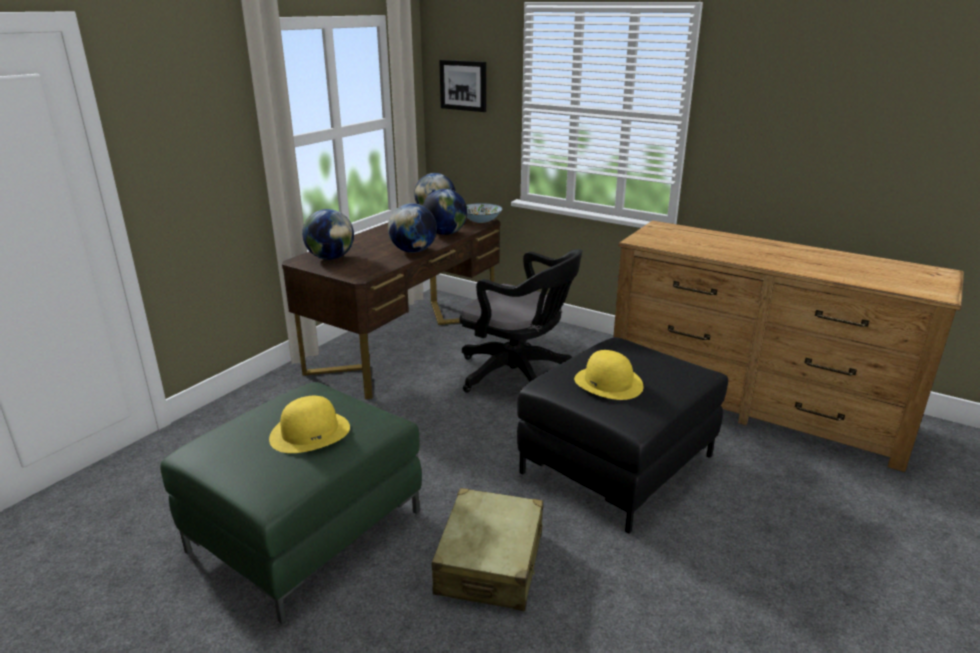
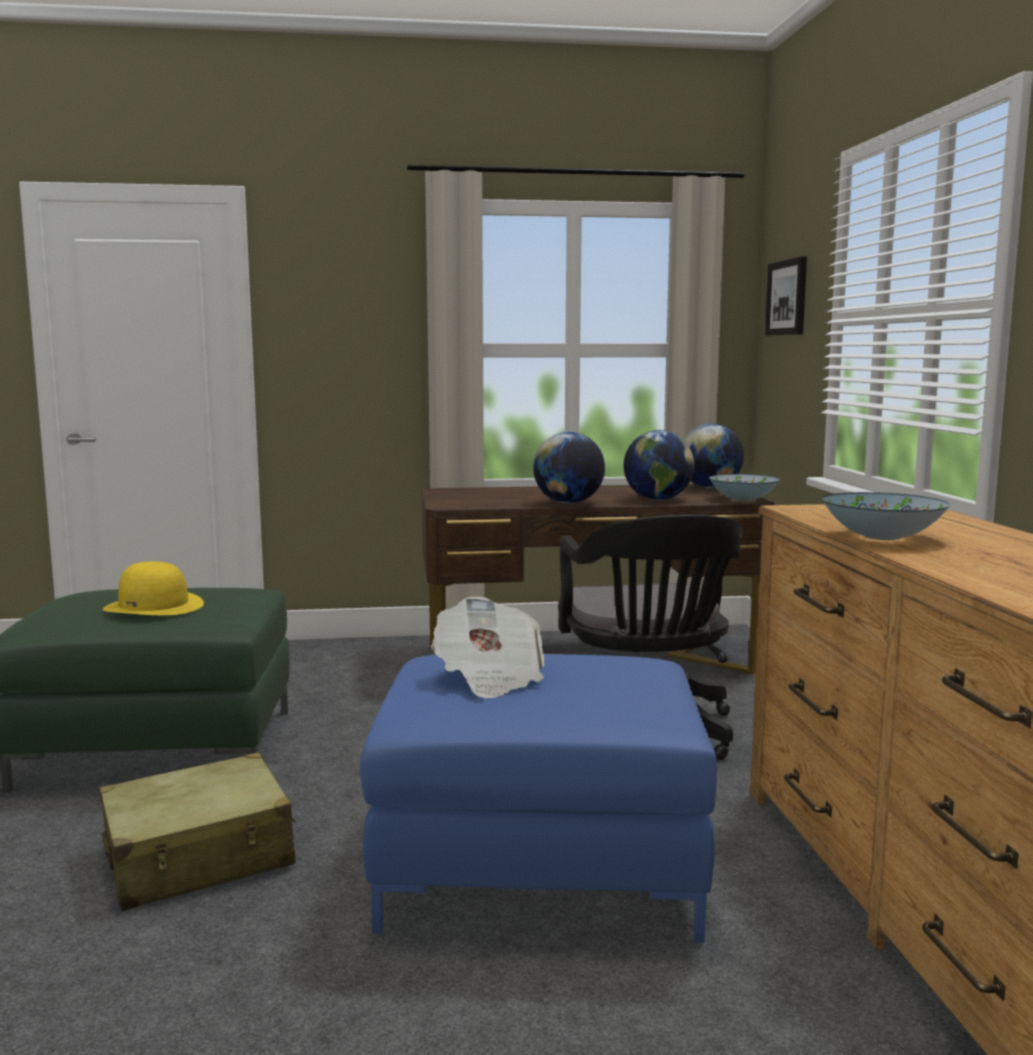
camera: 50 degrees right, 15 degrees down
globe [302,209,354,260] -> none
black ottoman [517,337,728,534] -> blue ottoman [360,654,717,943]
yellow hat [574,350,643,400] -> newspaper [431,597,544,698]
none -> bowl [822,492,951,540]

